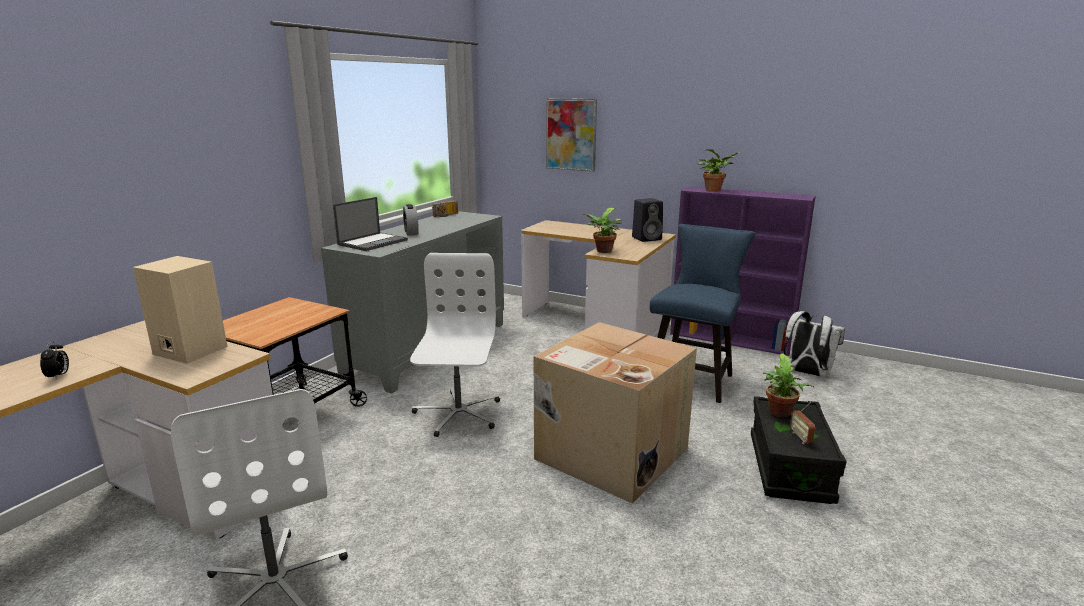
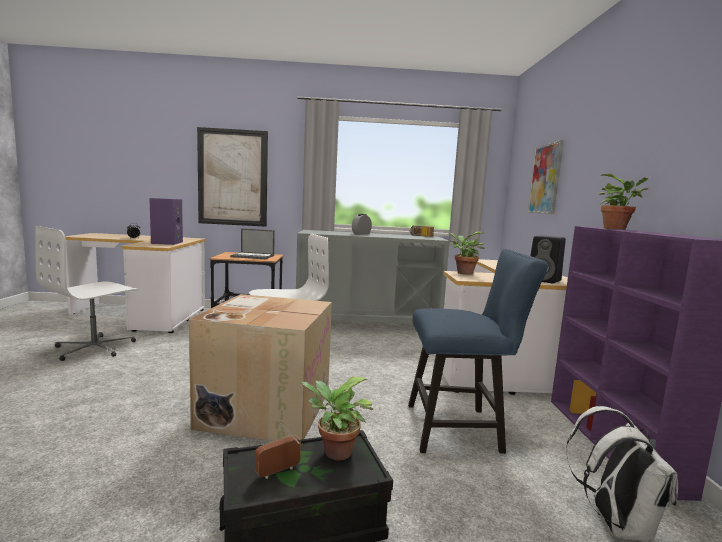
camera: 60 degrees right, 10 degrees down
beige speaker [133,256,228,364] -> purple speaker [149,198,183,245]
laptop [333,197,408,251] -> laptop moved to [230,229,275,259]
none -> picture [197,127,268,227]

